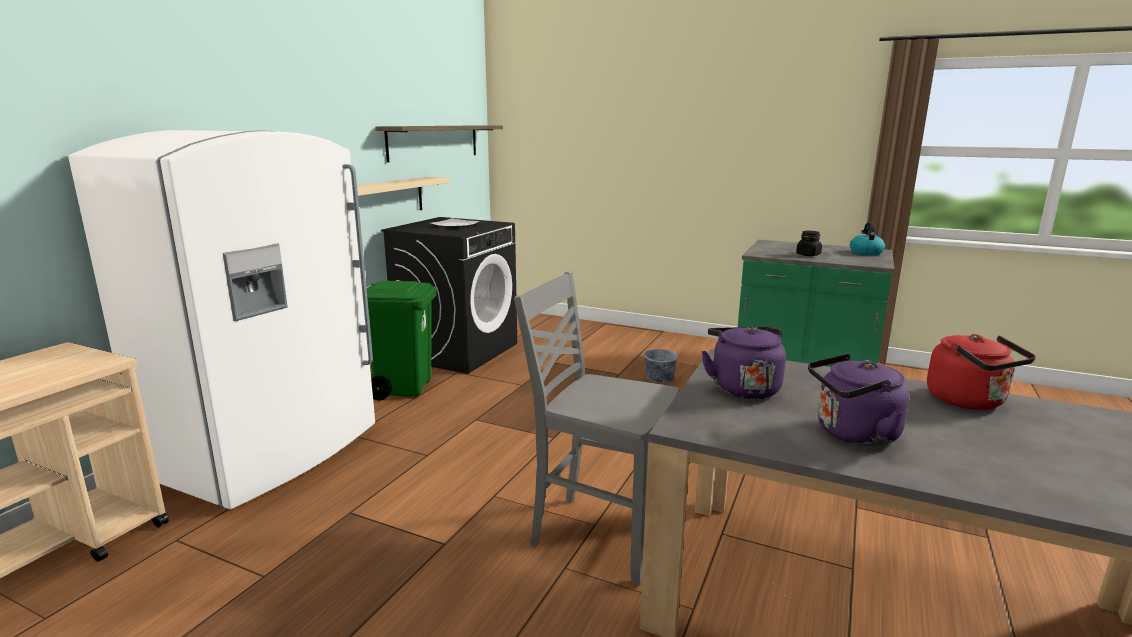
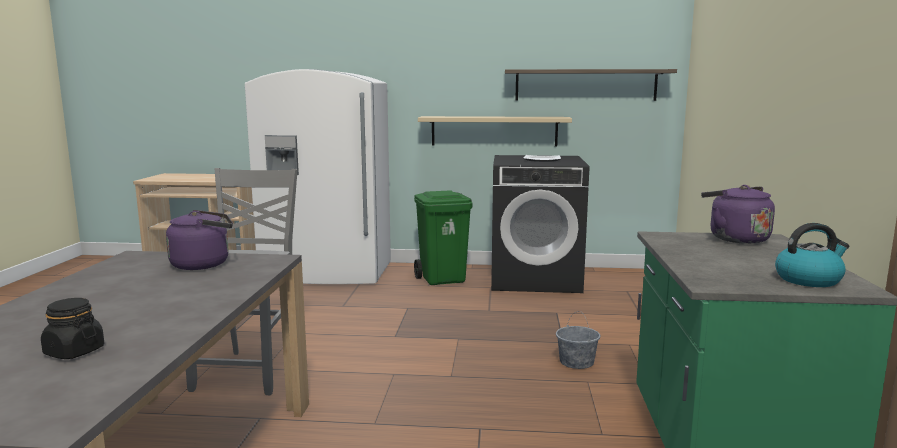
camera: 70 degrees right, 5 degrees down
black jar [796,231,822,256] -> black jar moved to [41,298,104,359]
purple kettle [808,354,909,446] -> purple kettle moved to [701,185,775,244]
red kettle [927,334,1036,410] -> none

